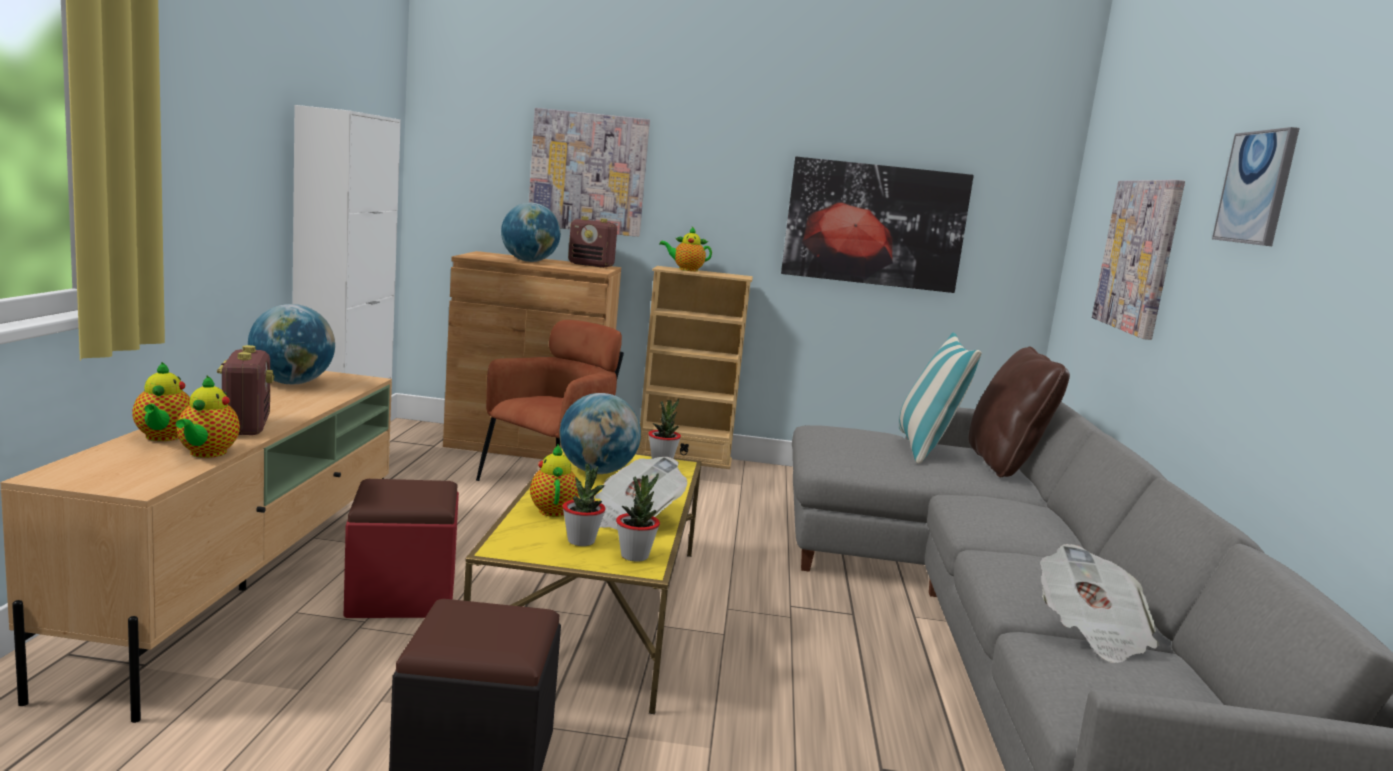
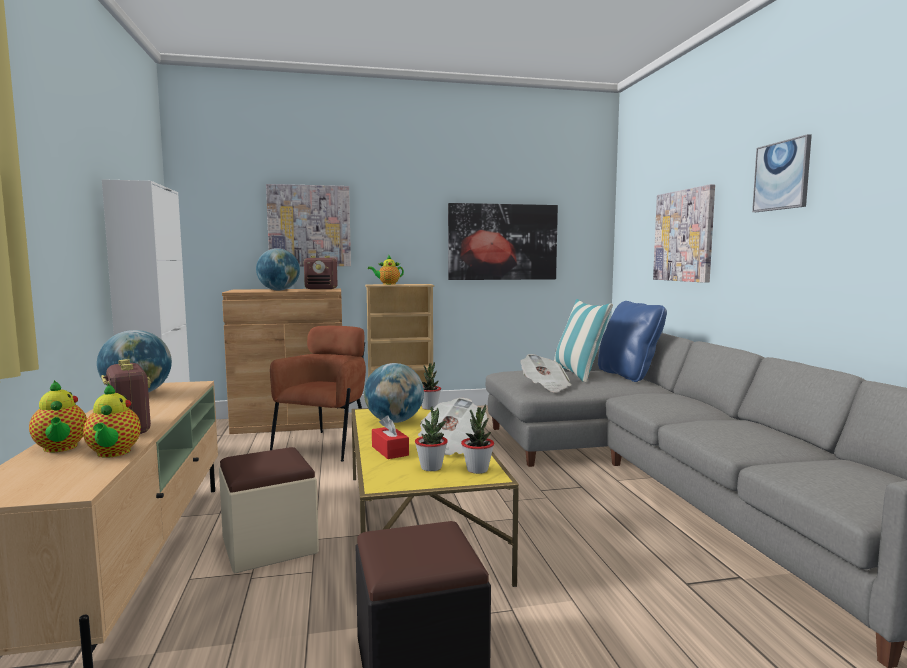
camera: 15 degrees left, 5 degrees down
red ottoman [344,479,459,618] -> beige ottoman [219,447,319,573]
teapot [530,443,579,517] -> red tissue box [372,415,409,459]
brown pillow [968,347,1070,477] -> blue pillow [598,301,667,382]
newspaper [1040,544,1160,663] -> newspaper moved to [520,354,571,393]

